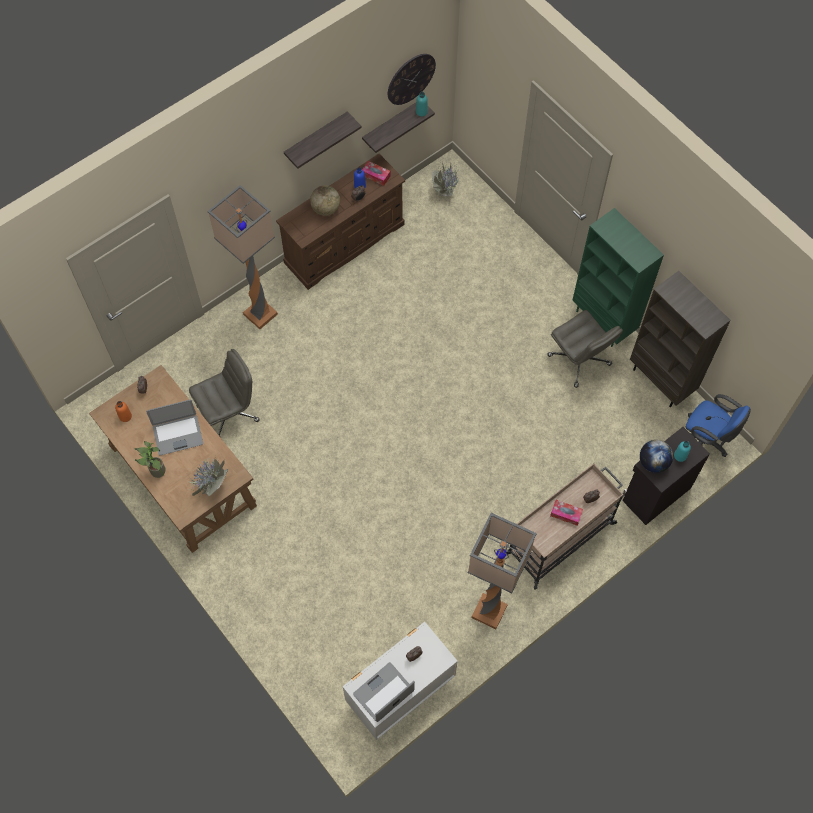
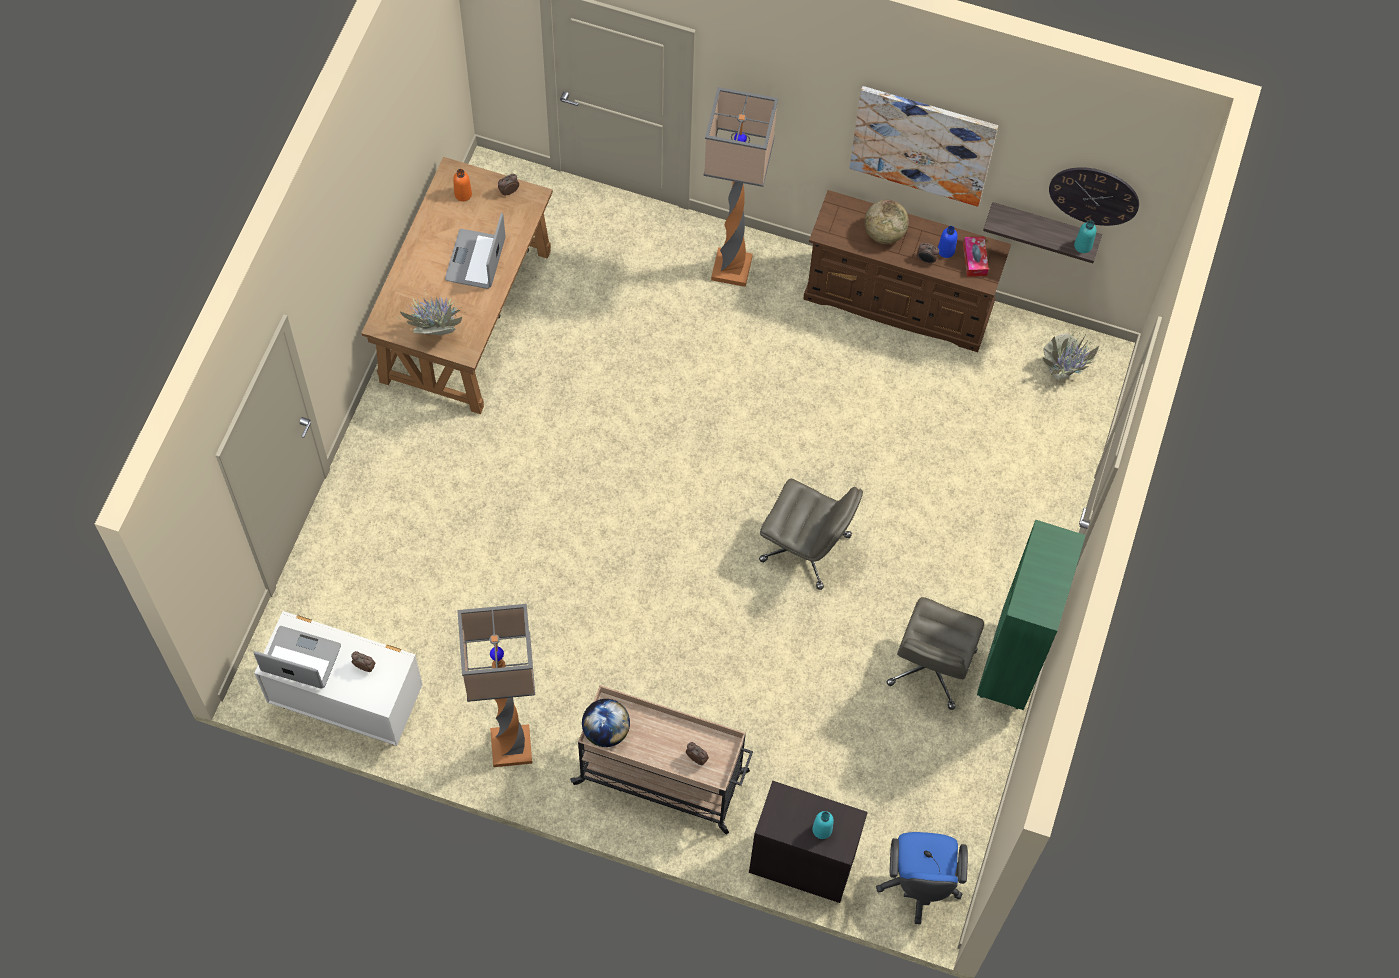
camera: 55 degrees right, 0 degrees up
potted plant [134,441,166,478] -> none
laptop [146,400,203,456] -> laptop turned 60 degrees clockwise [445,213,506,289]
grey office chair [189,349,260,438] -> grey office chair moved to [759,479,863,590]
shelf [284,112,362,169] -> picture [850,86,998,206]
tissue box [550,500,583,526] -> none
brown bookcase [630,271,731,407] -> none
globe [640,440,673,473] -> globe moved to [582,699,630,747]

